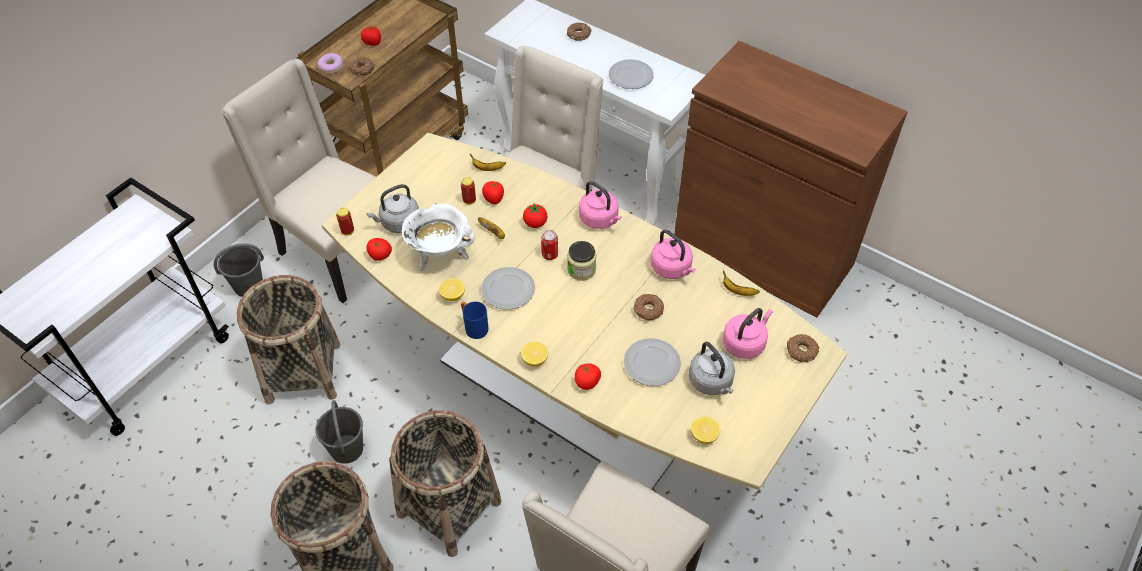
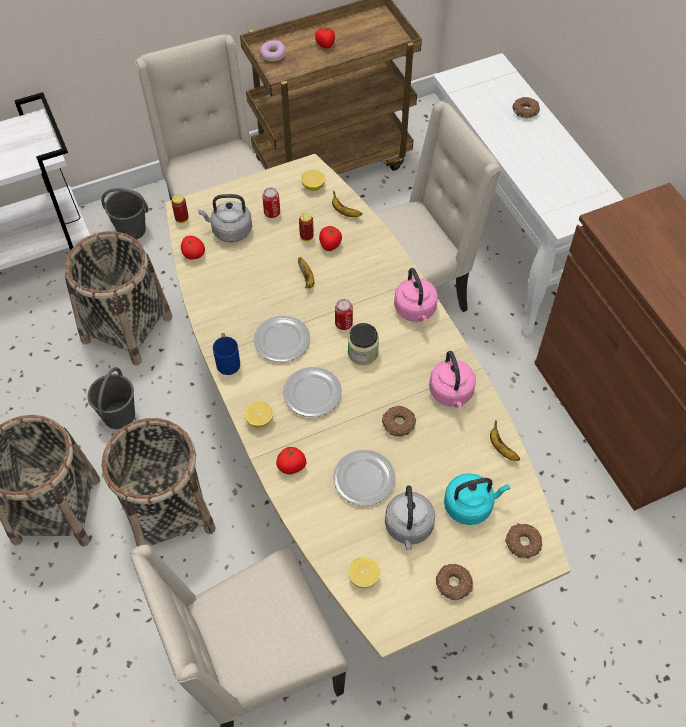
camera: 30 degrees right, 5 degrees up
donut [349,57,375,76] -> donut moved to [436,564,473,600]
white cooking pot [402,203,475,271] -> none
lemon [438,278,465,301] -> lemon moved to [301,170,325,191]
tomato [523,203,547,228] -> none
plate [609,59,654,89] -> plate moved to [283,367,342,417]
pink kettle [723,308,773,359] -> turquoise kettle [444,473,510,525]
none -> can [262,188,280,218]

